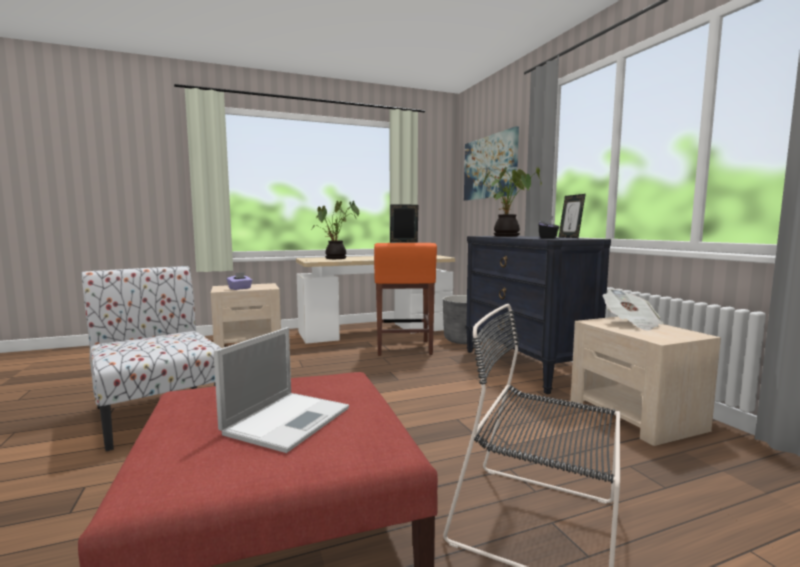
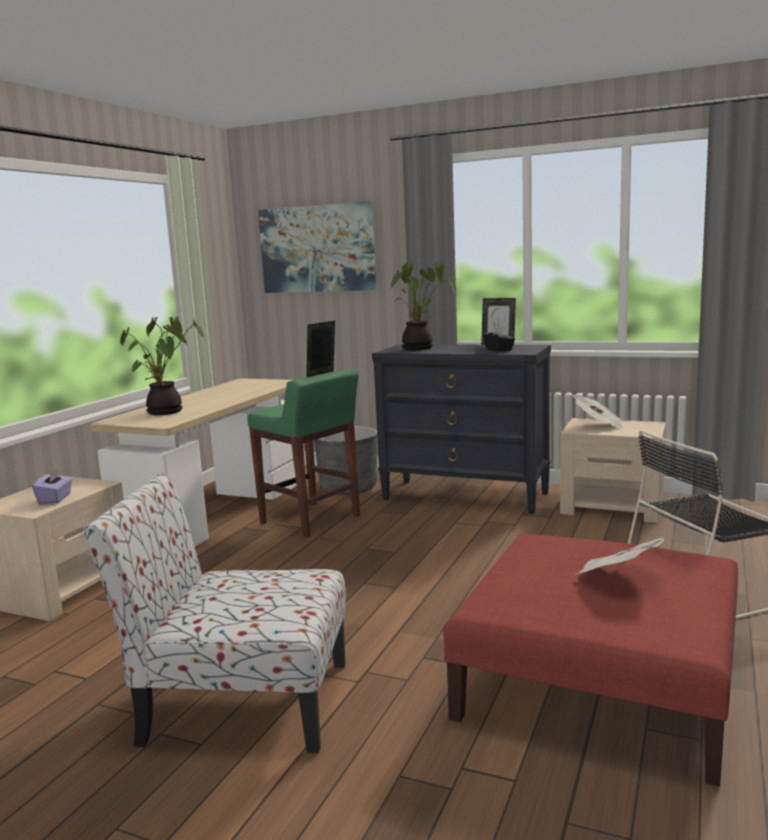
camera: 45 degrees left, 5 degrees up
laptop [214,327,349,453] -> newspaper [575,538,664,575]
orange stool [374,243,437,356] -> green stool [247,369,360,538]

